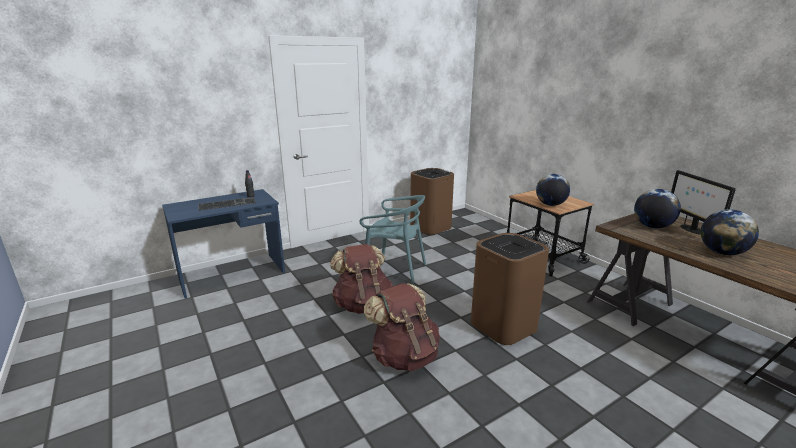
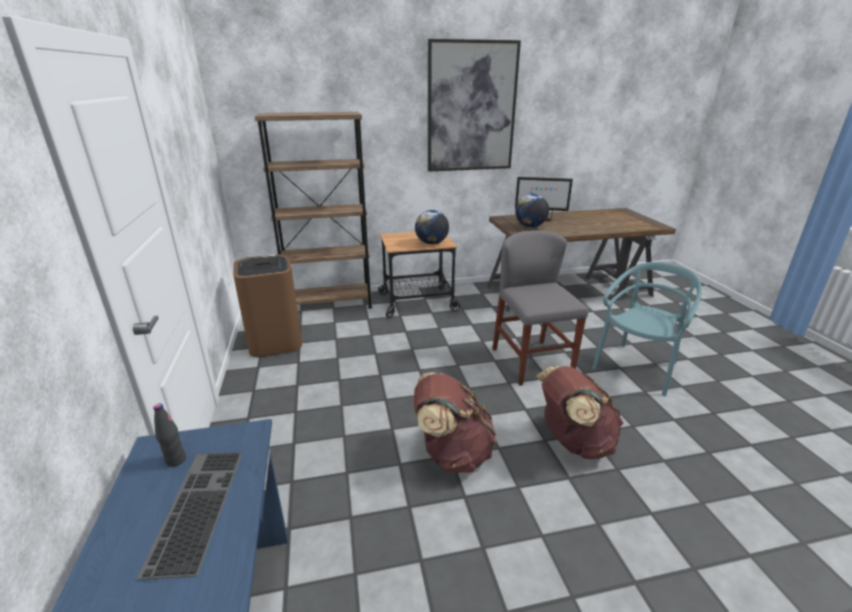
camera: 70 degrees left, 5 degrees up
turquoise chair [360,195,426,283] -> turquoise chair moved to [592,262,702,396]
brown trash can [471,233,549,345] -> grey chair [492,230,589,386]
globe [701,209,759,255] -> none
none -> brown bookcase [255,112,372,309]
none -> picture [428,39,521,172]

